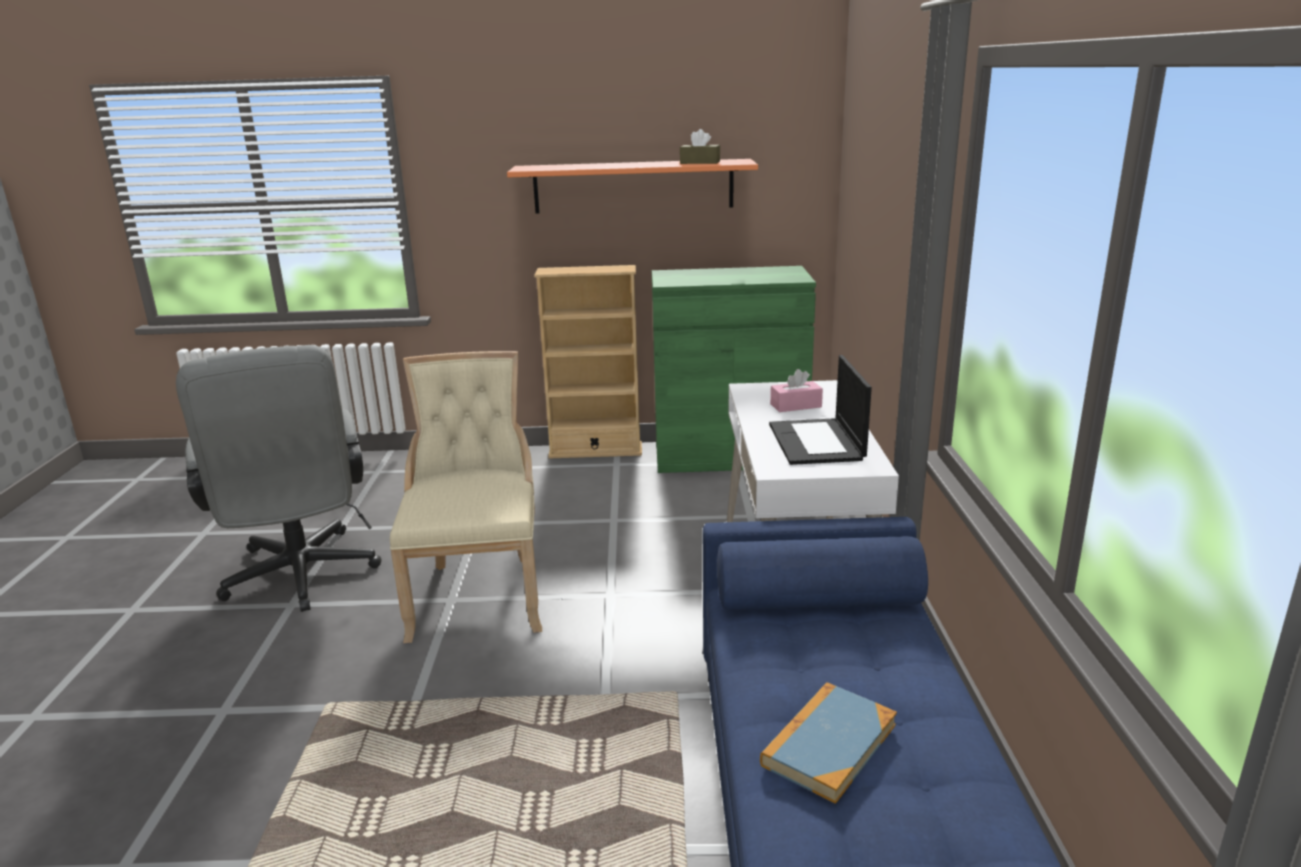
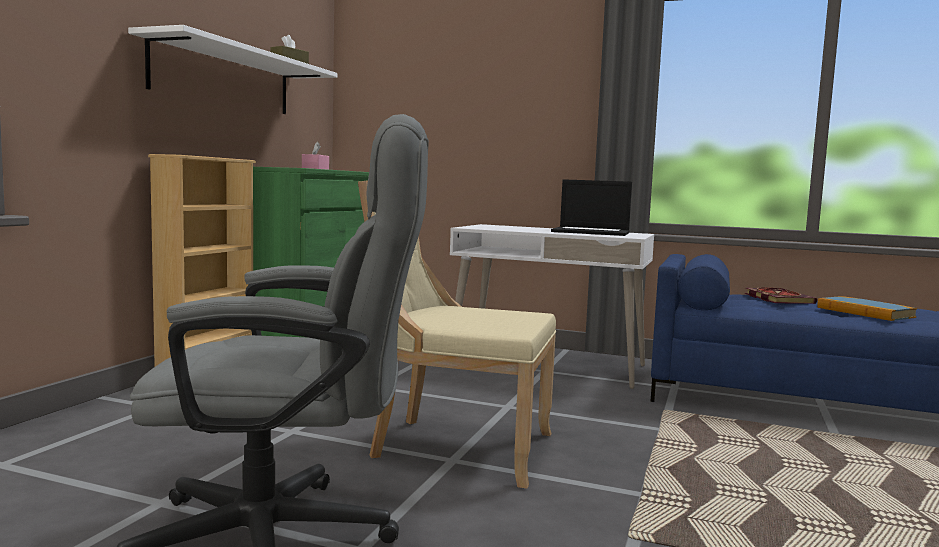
camera: 70 degrees left, 15 degrees down
orange shelf [507,159,758,213] -> white shelf [128,25,337,114]
pink tissue box [770,369,823,412] -> pink tissue box moved to [302,141,329,170]
none -> book [744,287,817,304]

